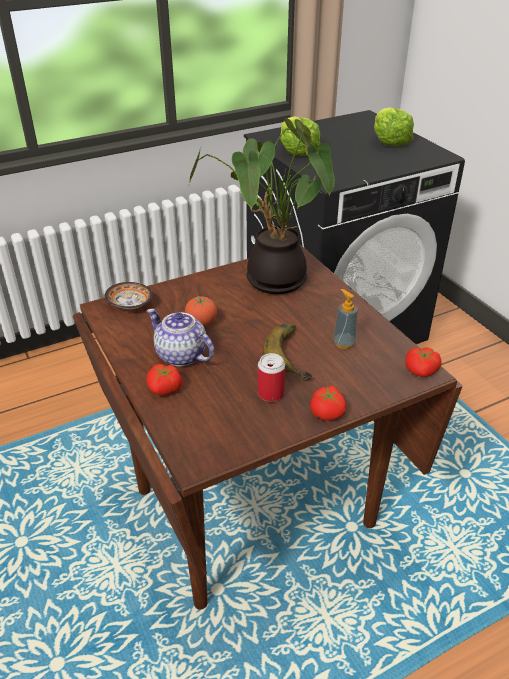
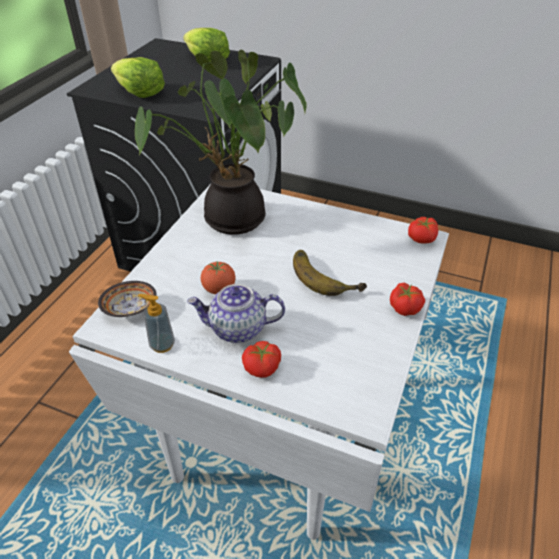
camera: 40 degrees left, 5 degrees up
brown dining table [73,245,463,610] -> white dining table [69,185,449,540]
can [258,353,285,402] -> none
soap dispenser [333,289,358,349] -> soap dispenser moved to [138,294,175,353]

